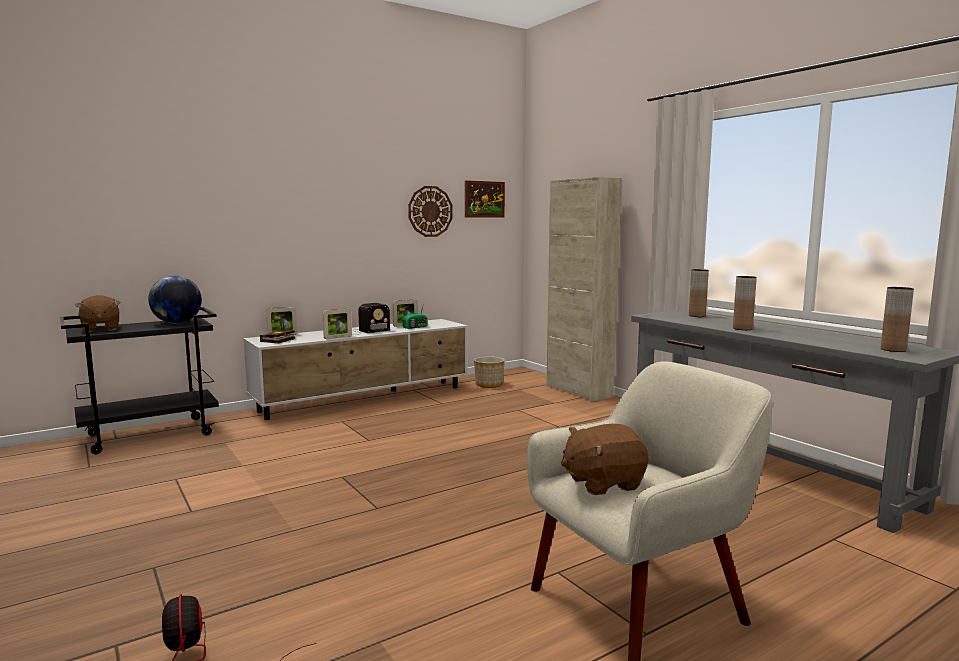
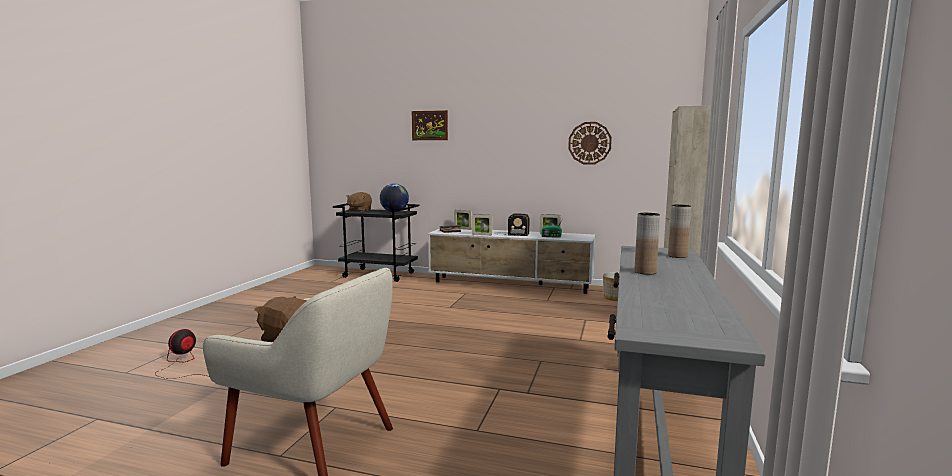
camera: 50 degrees right, 0 degrees up
picture [465,180,505,217] -> picture moved to [412,110,448,140]
brown vase [881,287,914,352] -> none

